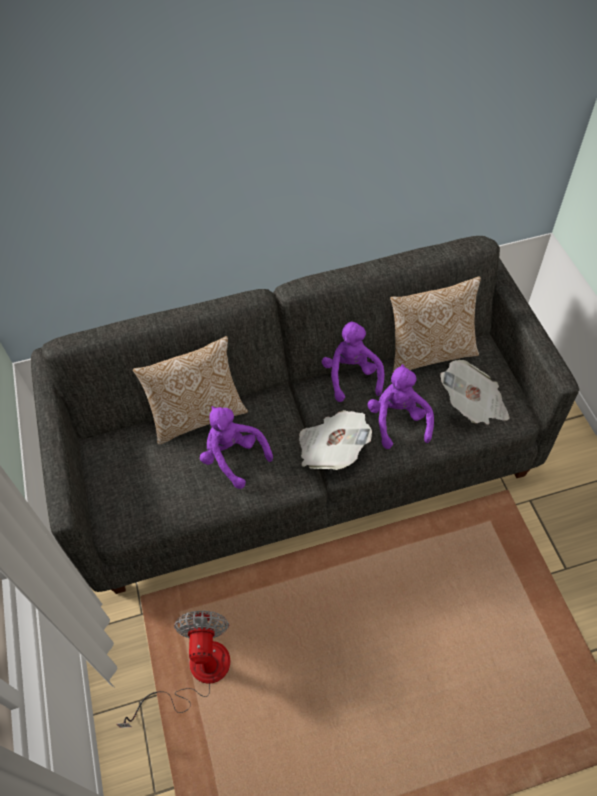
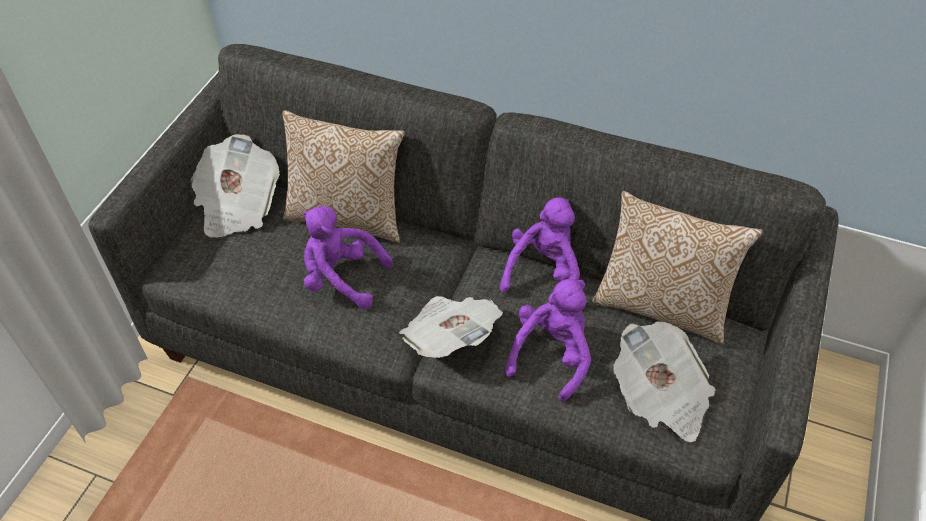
camera: 35 degrees right, 5 degrees down
fan [117,611,231,728] -> none
purple plush toy [200,406,273,489] -> purple plush toy turned 60 degrees counterclockwise [303,206,393,309]
none -> newspaper [191,134,280,238]

